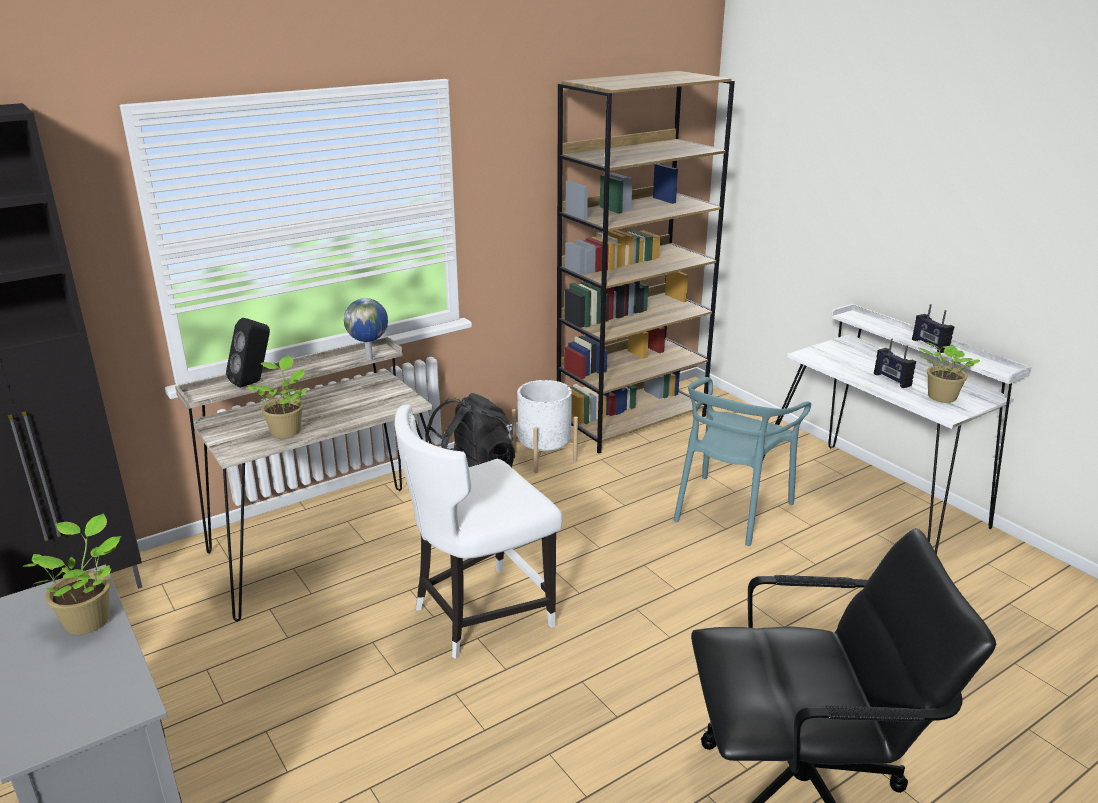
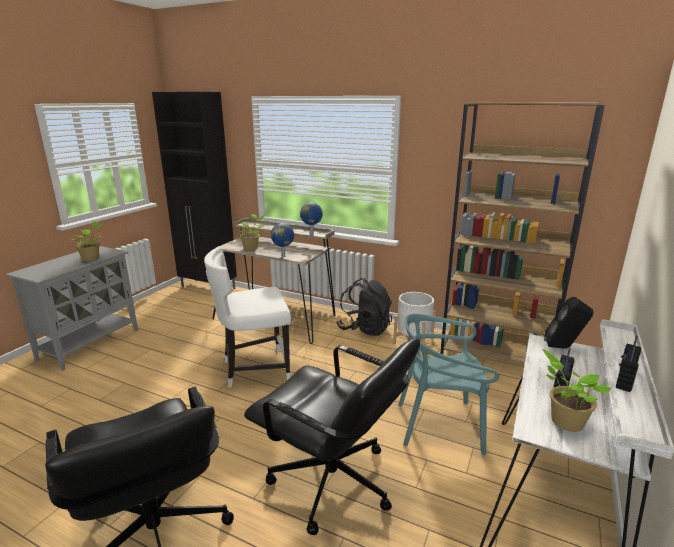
camera: 60 degrees right, 5 degrees down
black speaker [226,318,270,388] -> black speaker moved to [544,297,593,349]
white chair [395,404,562,659] -> white chair turned 45 degrees counterclockwise [204,247,291,388]
none -> black office chair [244,338,420,535]
none -> globe [271,223,294,257]

